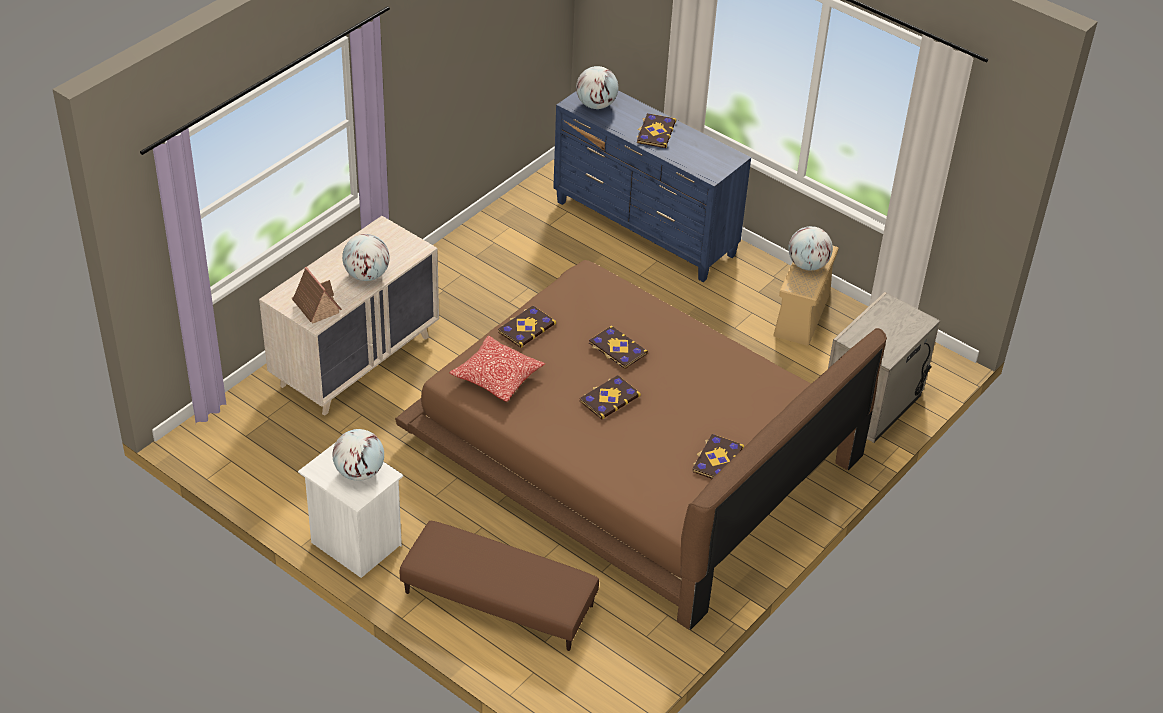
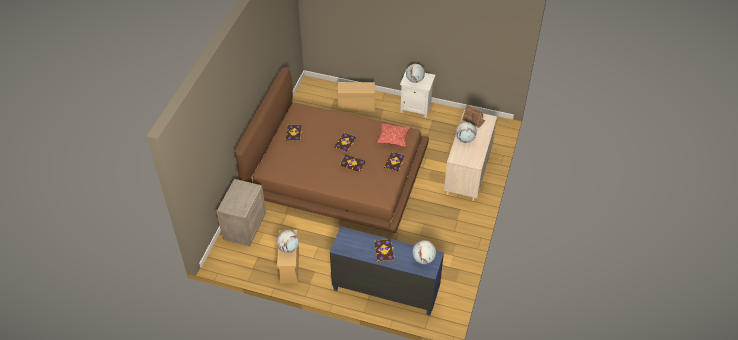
camera: 160 degrees right, 5 degrees up
brown ottoman [400,521,599,651] -> beige storage box [337,82,375,112]

